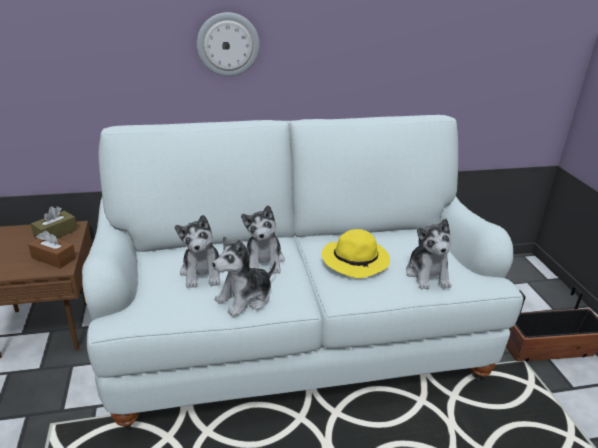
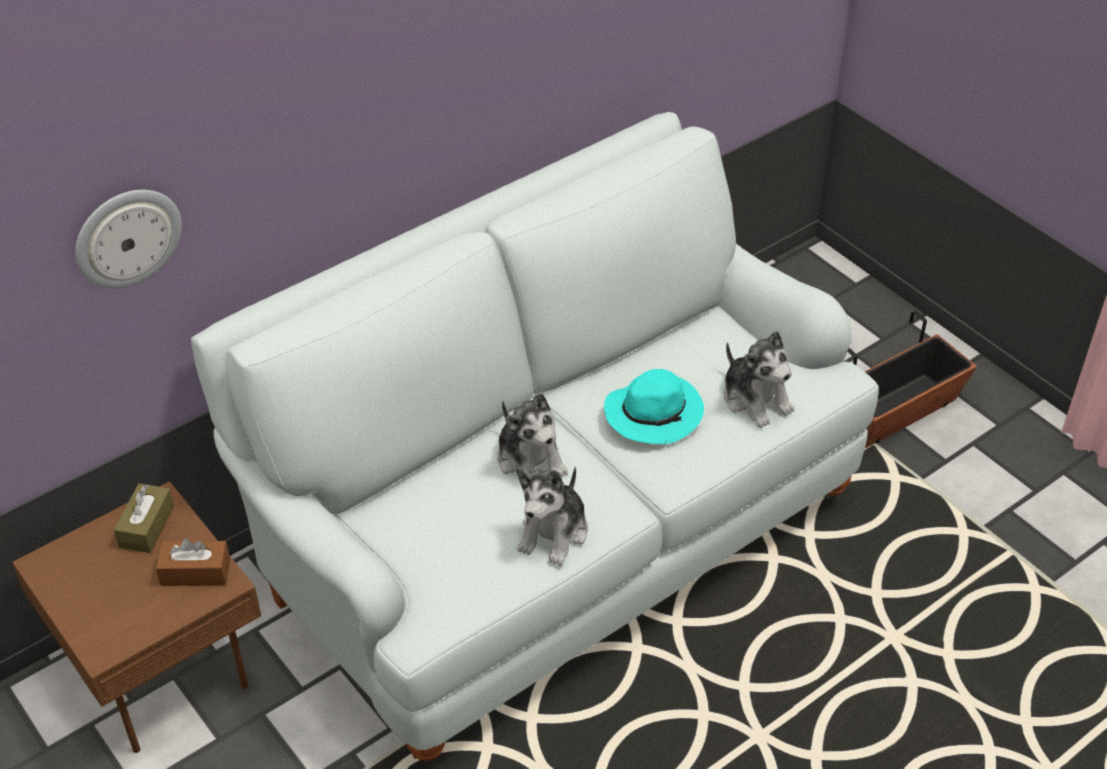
camera: 25 degrees left, 15 degrees up
plush toy [175,215,224,288] -> none
wall clock [197,12,260,77] -> wall clock moved to [75,190,182,289]
yellow hat [322,229,390,278] -> turquoise hat [604,369,704,444]

